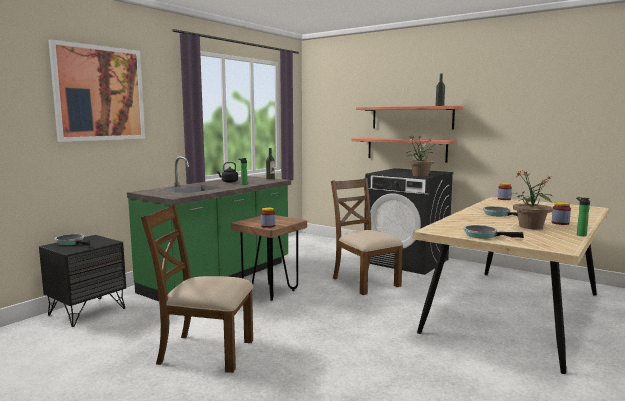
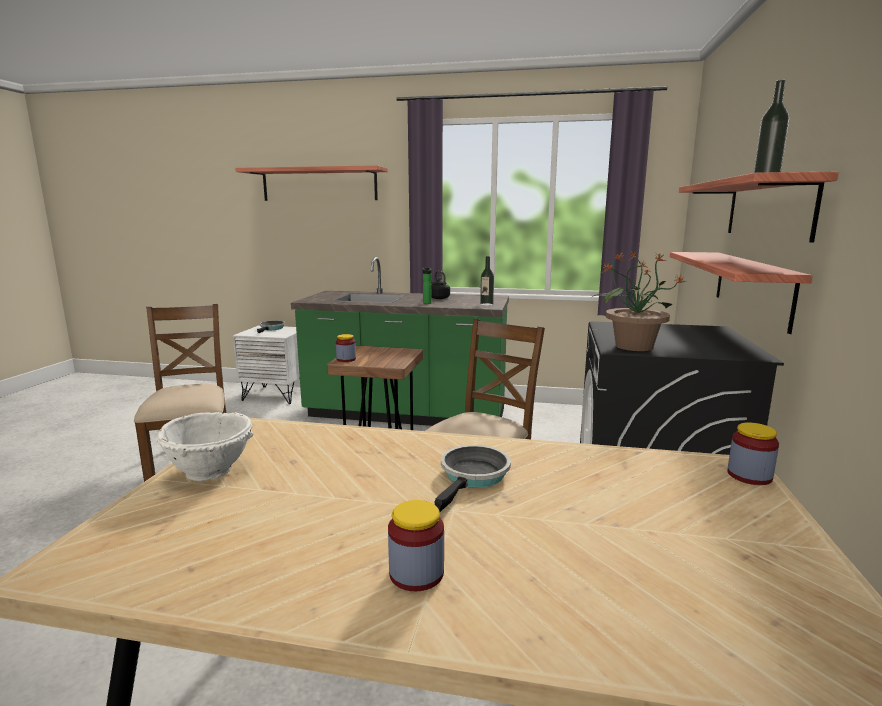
camera: 65 degrees right, 5 degrees up
black nightstand [39,235,126,327] -> white nightstand [233,325,300,404]
picture [48,39,145,142] -> shelf [235,165,388,201]
frying pan [464,225,524,239] -> white bowl [156,412,254,481]
potted plant [508,171,553,229] -> none
bottle [576,197,590,236] -> none

